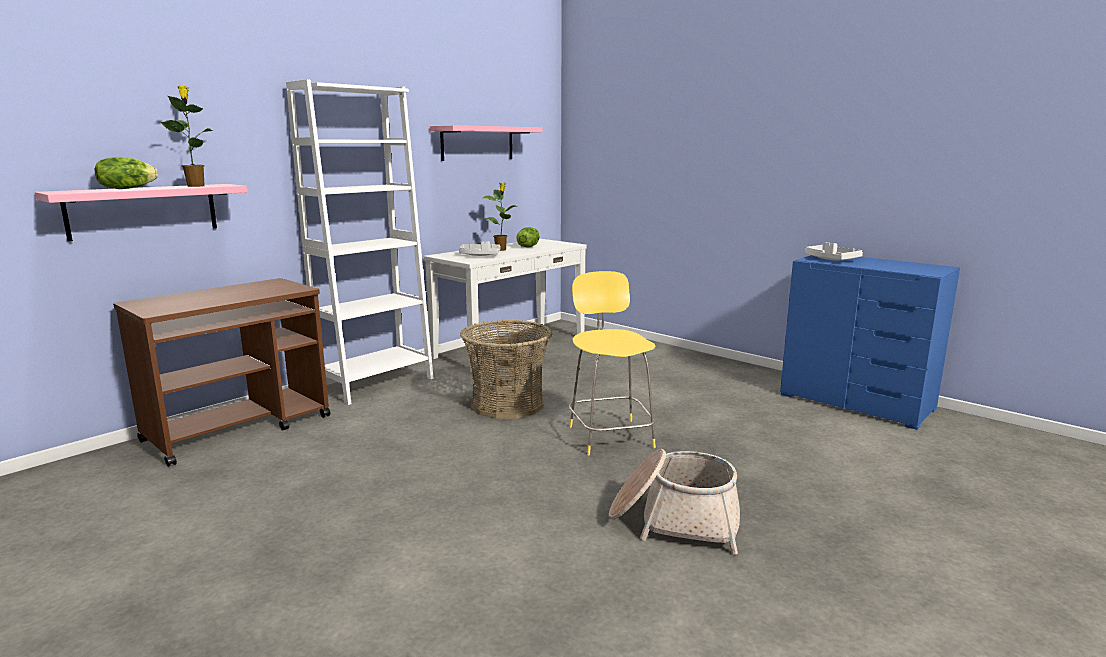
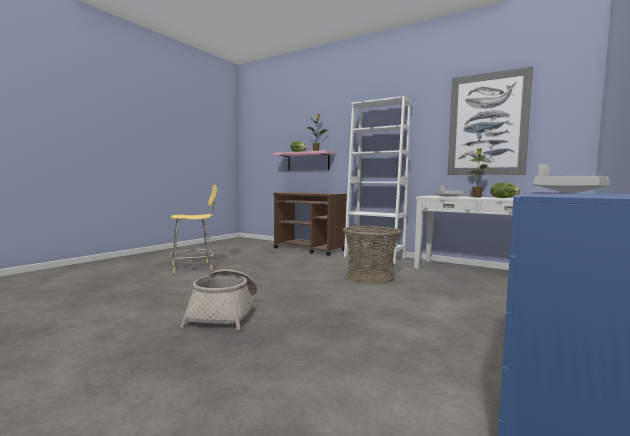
camera: 80 degrees right, 10 degrees down
pink shelf [430,125,543,161] -> picture [448,66,533,175]
yellow stool [569,271,656,455] -> yellow stool moved to [170,185,217,273]

